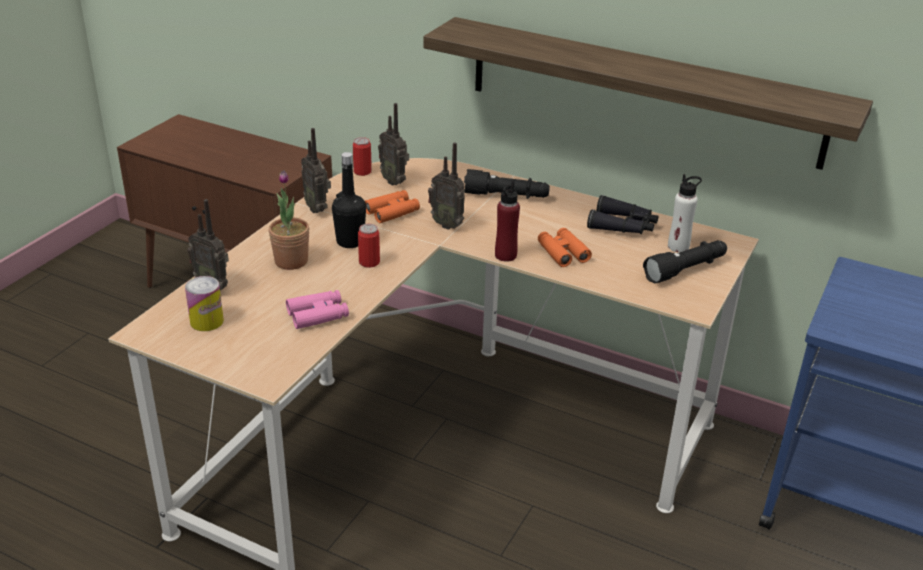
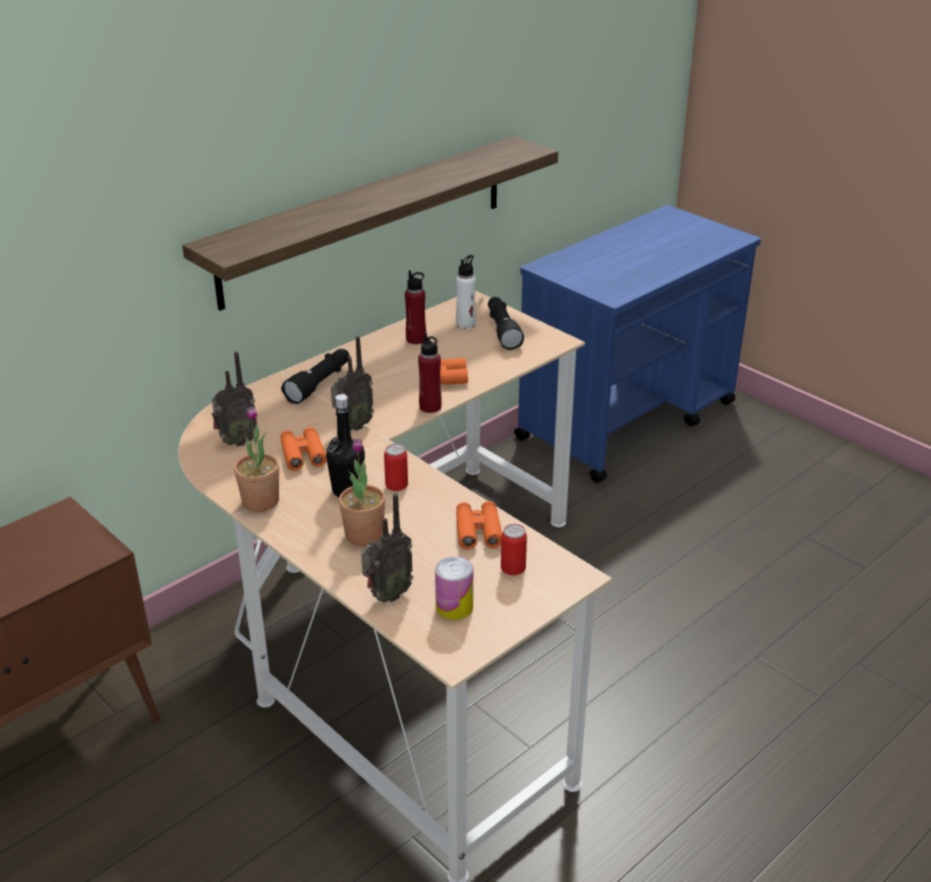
camera: 70 degrees left, 0 degrees up
pink binoculars [286,290,349,329] -> orange binoculars [456,501,502,550]
radio [301,128,331,213] -> potted plant [234,406,279,512]
can [353,137,372,176] -> can moved to [501,524,527,575]
black binoculars [587,195,658,234] -> red bottle [405,270,426,344]

